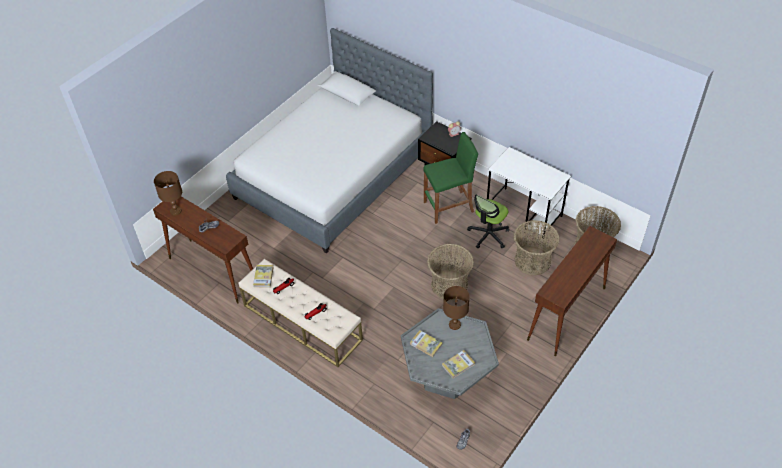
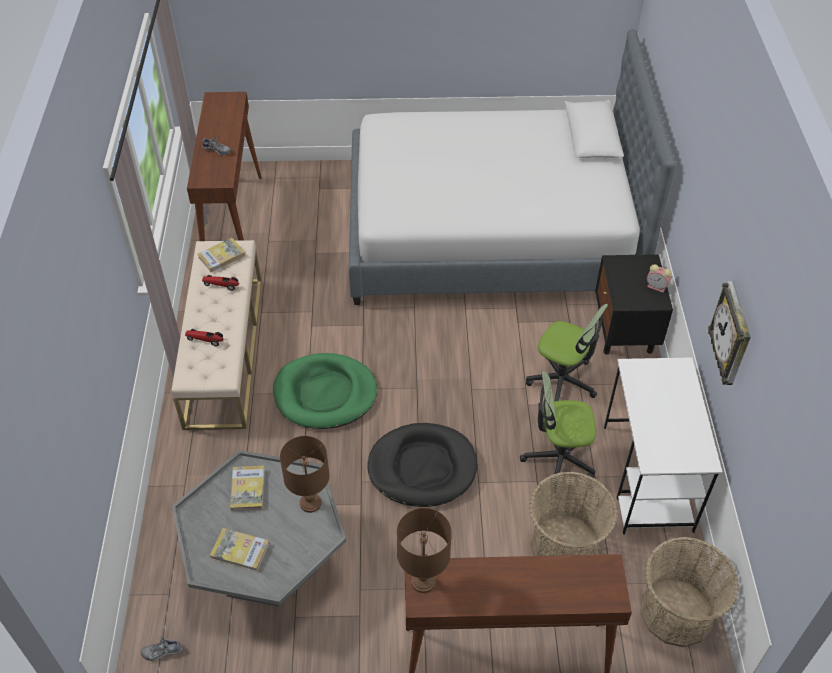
camera: 50 degrees right, 0 degrees up
brown table lamp [154,171,182,215] -> brown table lamp moved to [397,508,451,593]
green stool [424,132,478,224] -> office chair [526,304,608,402]
basket [427,244,474,300] -> black dog bed [367,423,478,507]
none -> green dog bed [273,353,377,429]
none -> wall clock [708,281,751,385]

